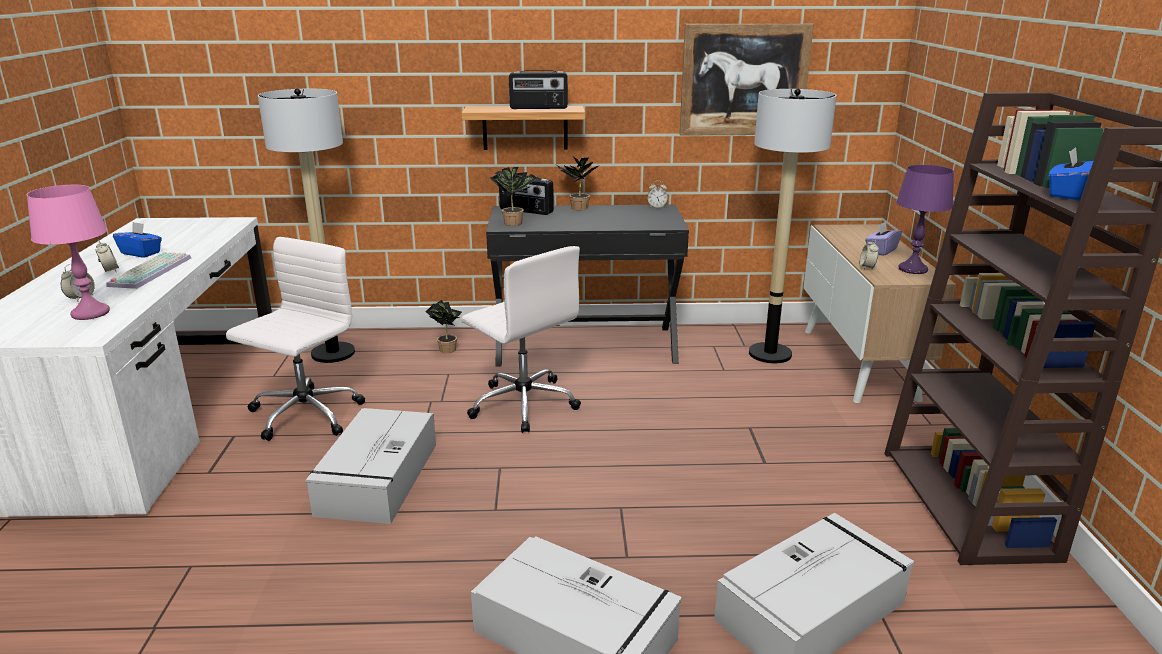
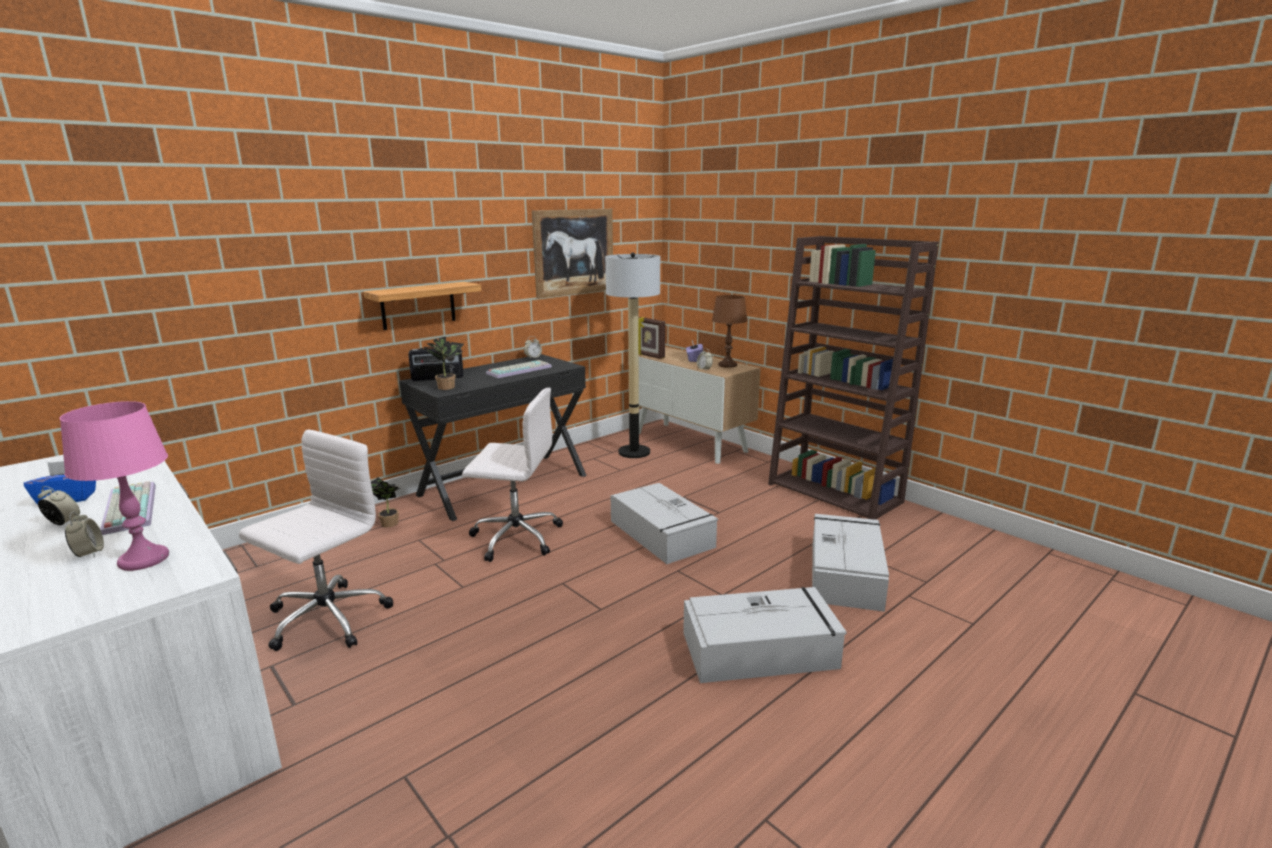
camera: 40 degrees left, 5 degrees down
white office chair [226,237,365,441] -> white office chair turned 45 degrees clockwise [239,429,393,651]
floor lamp [258,88,355,363] -> none
grey storage box [305,408,436,524] -> grey storage box moved to [610,483,718,564]
radio [509,70,568,109] -> none
potted plant [557,157,600,210] -> none
purple table lamp [896,165,954,274] -> brown table lamp [712,295,747,368]
blue tissue box [1049,147,1093,200] -> none
none -> keyboard [486,360,552,378]
none -> picture frame [638,317,665,359]

